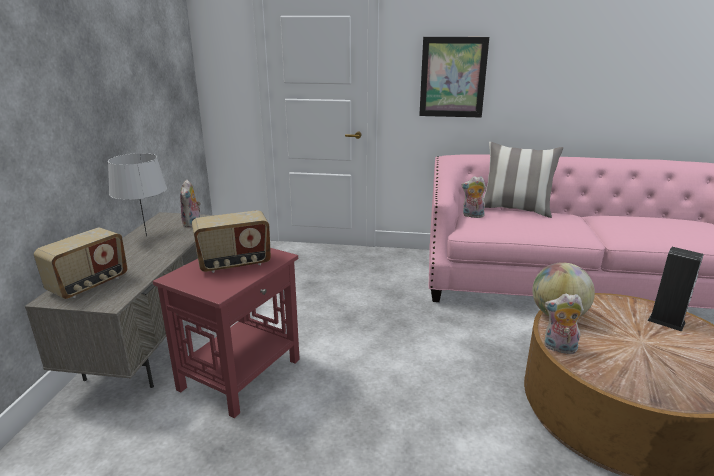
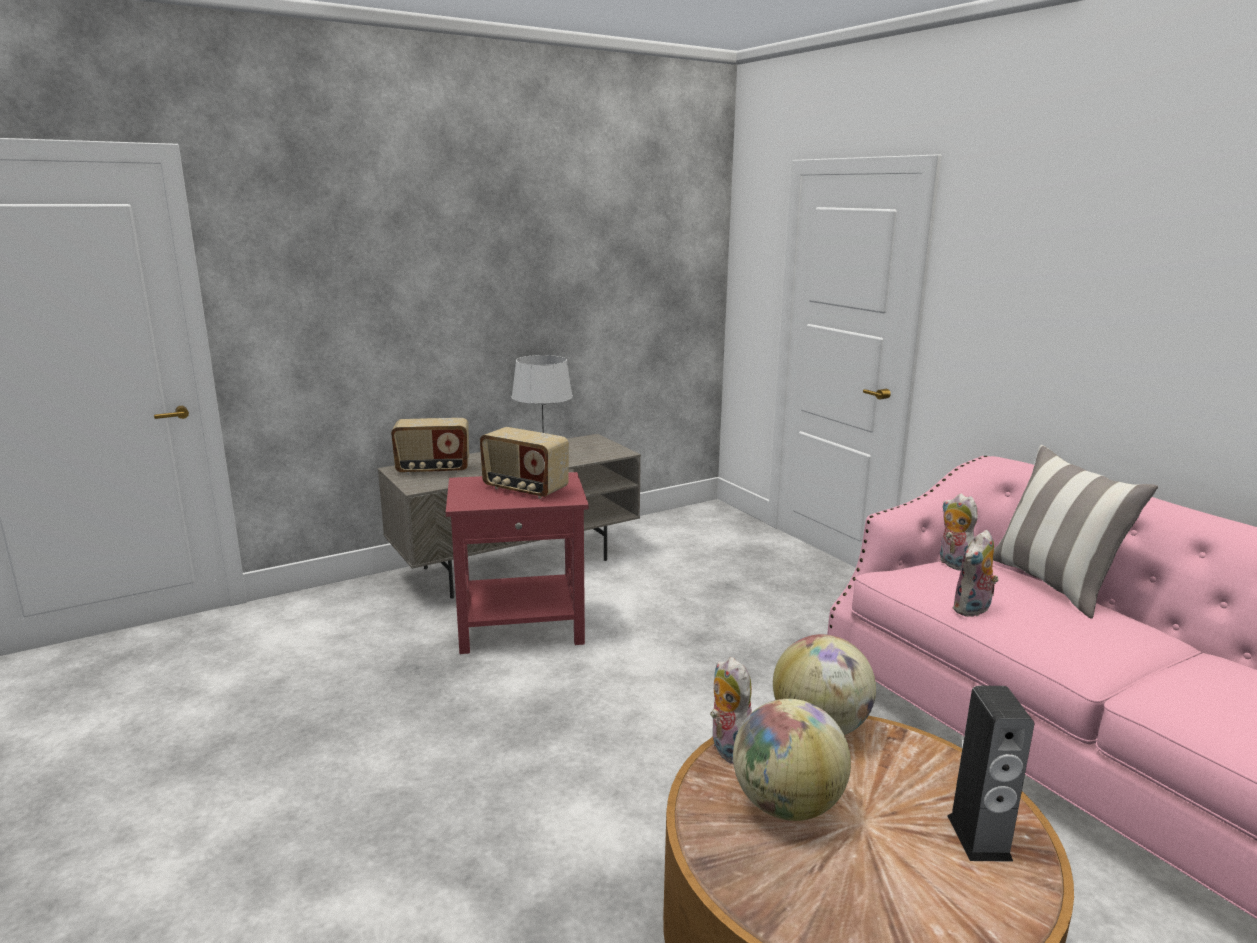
camera: 50 degrees right, 5 degrees down
plush toy [180,180,201,227] -> plush toy moved to [952,530,999,617]
picture [419,37,489,118] -> none
none -> globe [733,699,851,821]

